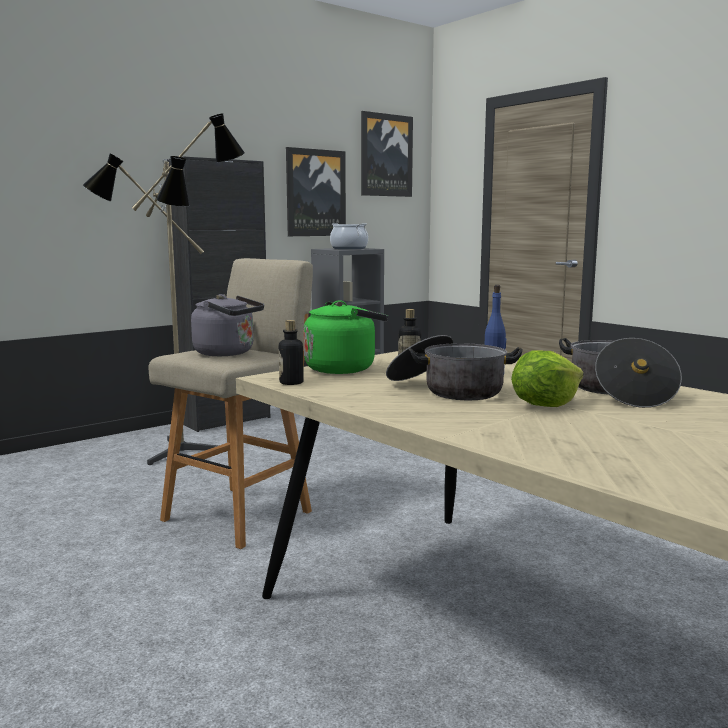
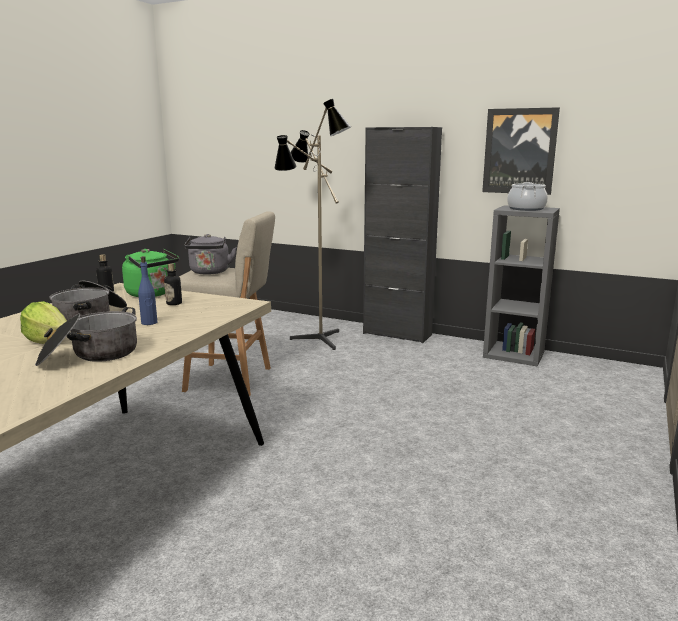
camera: 65 degrees right, 5 degrees up
picture [361,111,413,197] -> none

